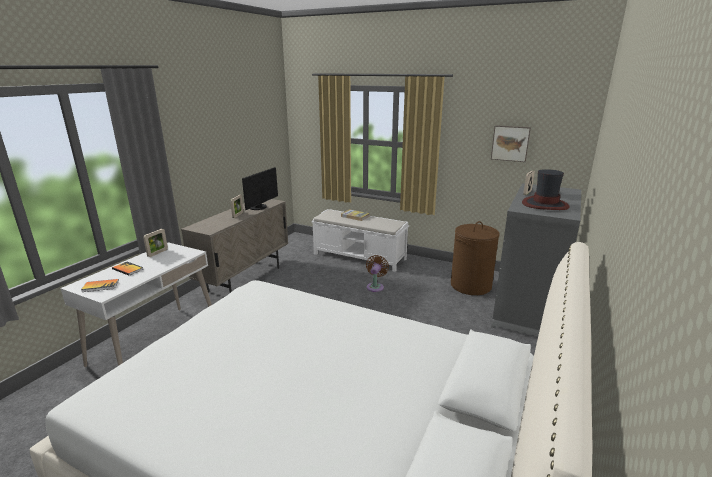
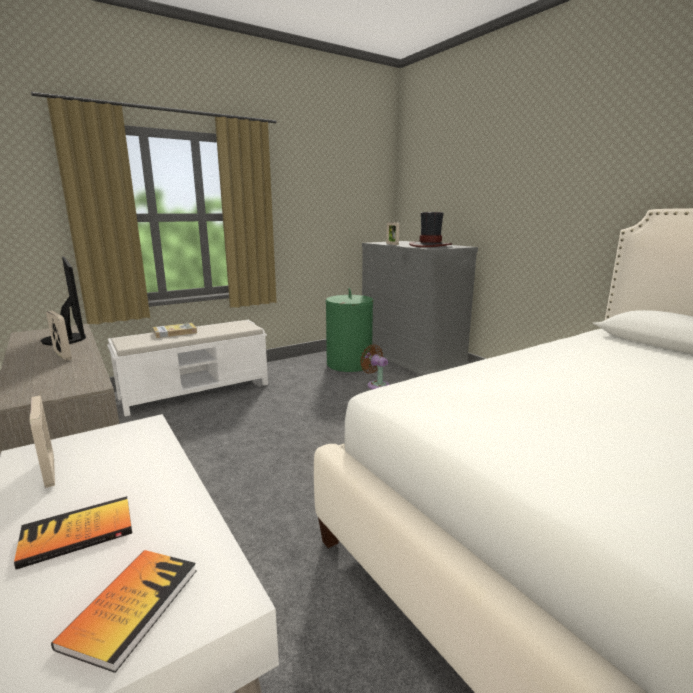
camera: 60 degrees left, 5 degrees down
brown fan [366,255,389,292] -> brown fan moved to [360,344,390,389]
brown laundry basket [451,221,499,295] -> green laundry basket [326,288,374,372]
picture [491,125,531,162] -> none

